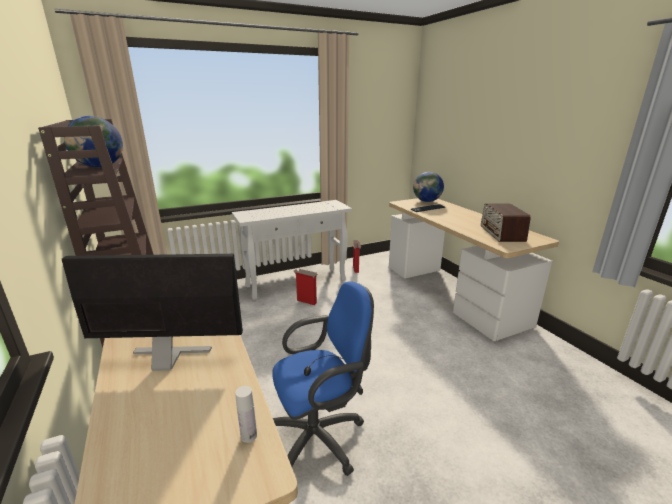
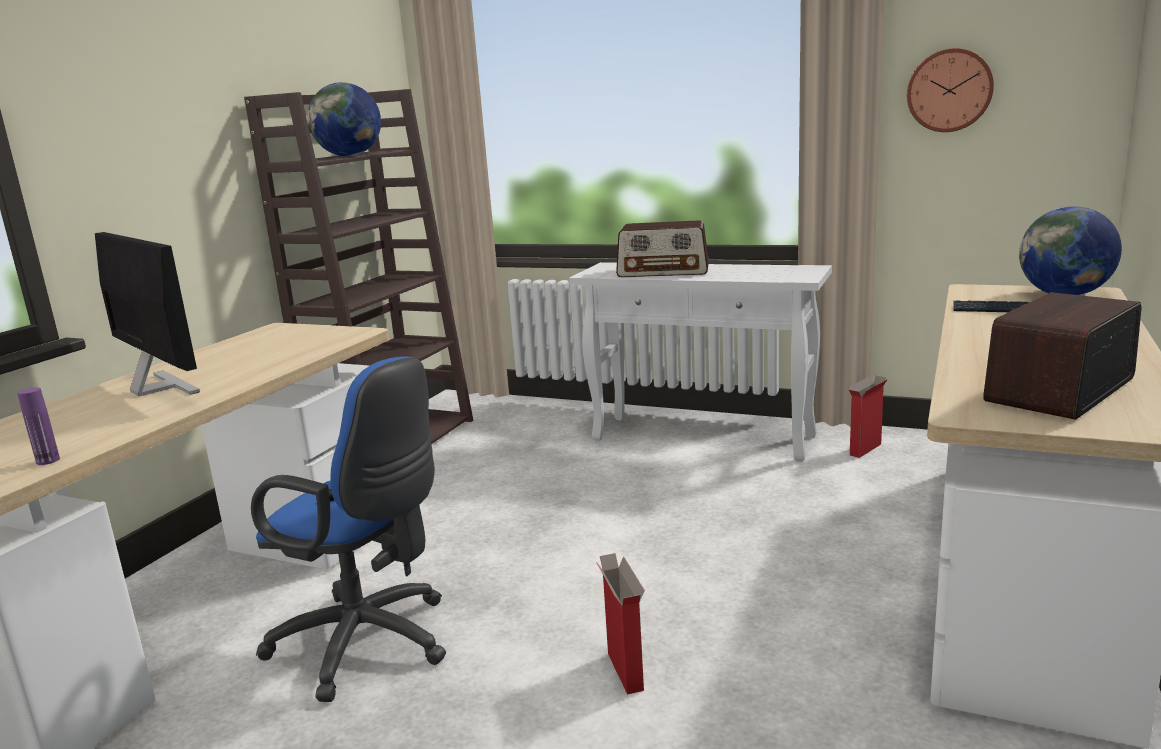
camera: 50 degrees right, 5 degrees down
white bottle [235,386,257,443] -> purple bottle [17,387,60,465]
cardboard box [294,269,317,305] -> cardboard box moved to [596,553,645,694]
none -> radio [616,220,709,277]
none -> wall clock [907,48,994,132]

